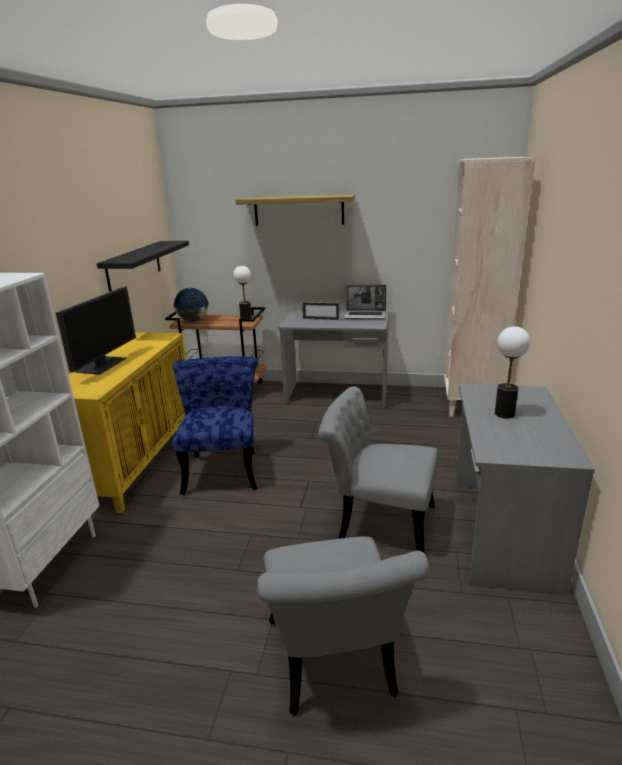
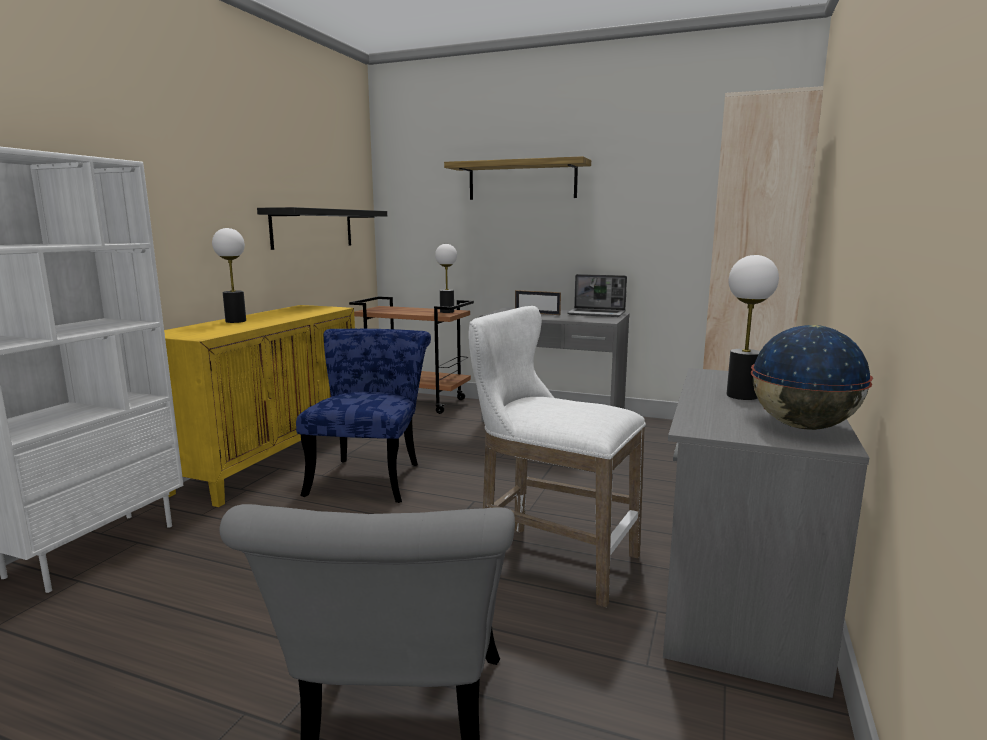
camera: 10 degrees right, 10 degrees down
monitor [56,287,136,375] -> table lamp [212,228,246,323]
globe [173,288,209,322] -> globe moved to [751,325,873,430]
grey chair [318,386,438,554] -> white stool [468,306,646,608]

